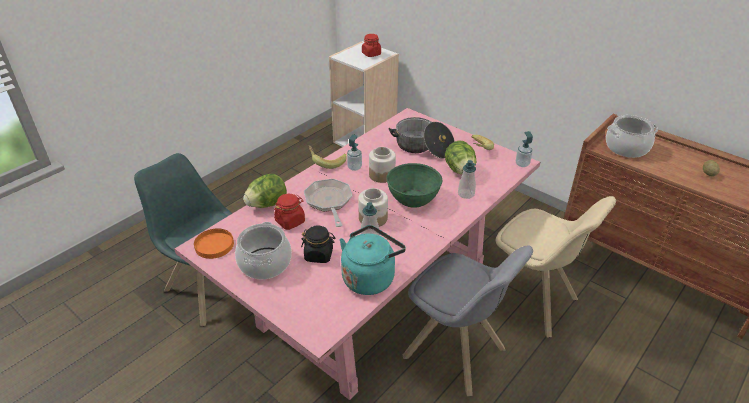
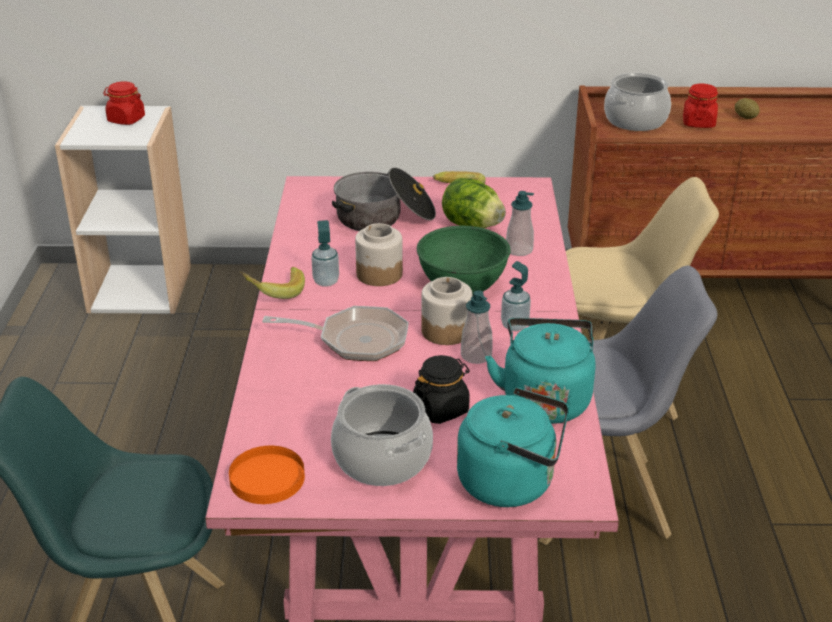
camera: 40 degrees left, 5 degrees down
lettuce [243,174,287,208] -> none
red jar [274,194,305,230] -> red jar moved to [683,84,718,128]
frying pan [304,179,353,227] -> frying pan turned 150 degrees clockwise [262,306,409,361]
soap dispenser [516,131,533,167] -> soap dispenser moved to [501,261,531,331]
none -> turquoise kettle [457,387,569,507]

